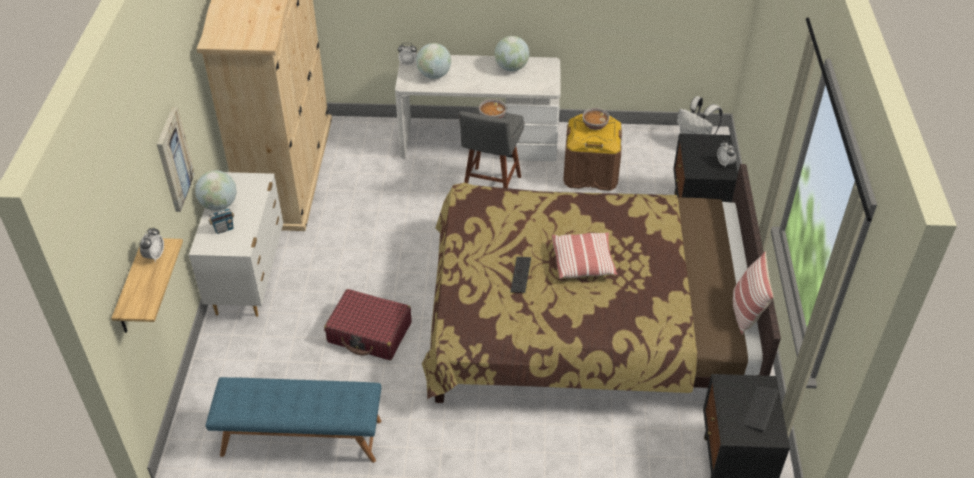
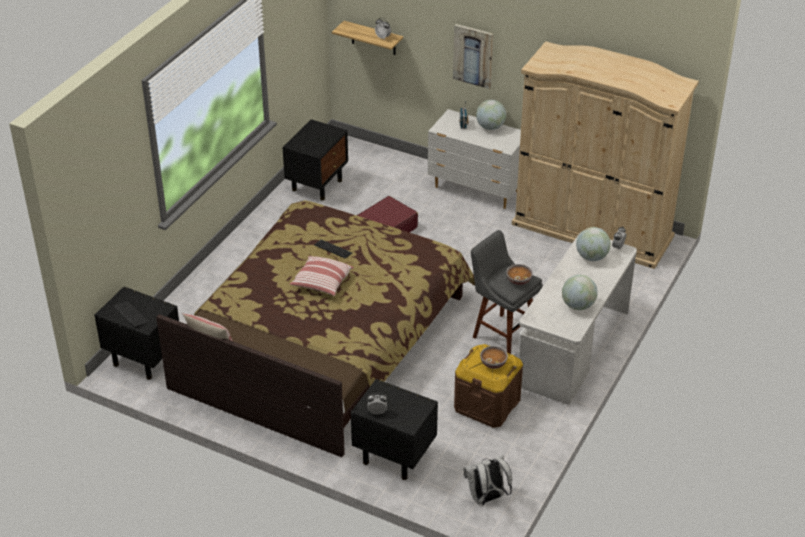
camera: 115 degrees right, 5 degrees down
blue bench [206,377,382,463] -> black nightstand [282,119,348,201]

